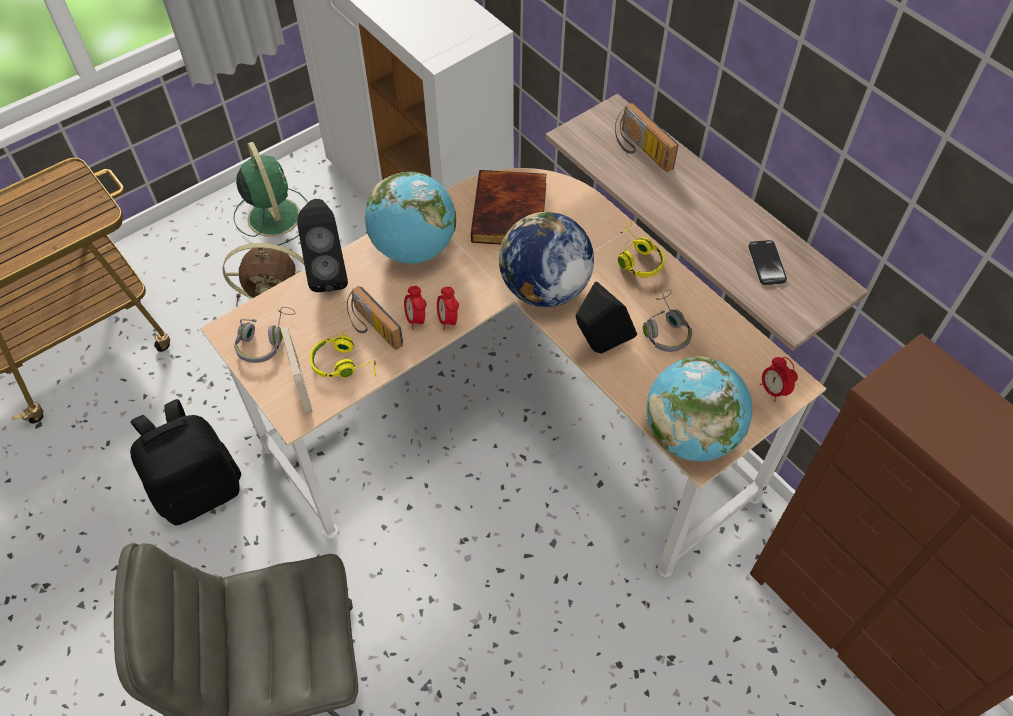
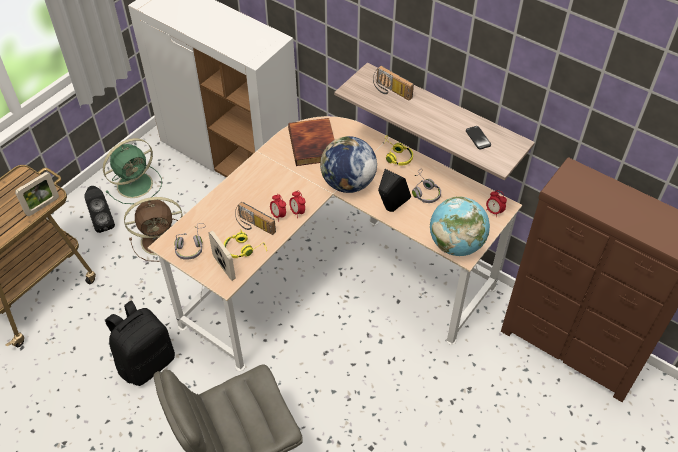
camera: 15 degrees left, 5 degrees down
green fan [233,142,308,245] -> green fan turned 90 degrees clockwise [103,138,162,204]
black speaker [297,199,348,292] -> black speaker moved to [85,186,115,233]
globe [365,172,456,264] -> none
none -> picture frame [15,172,59,216]

